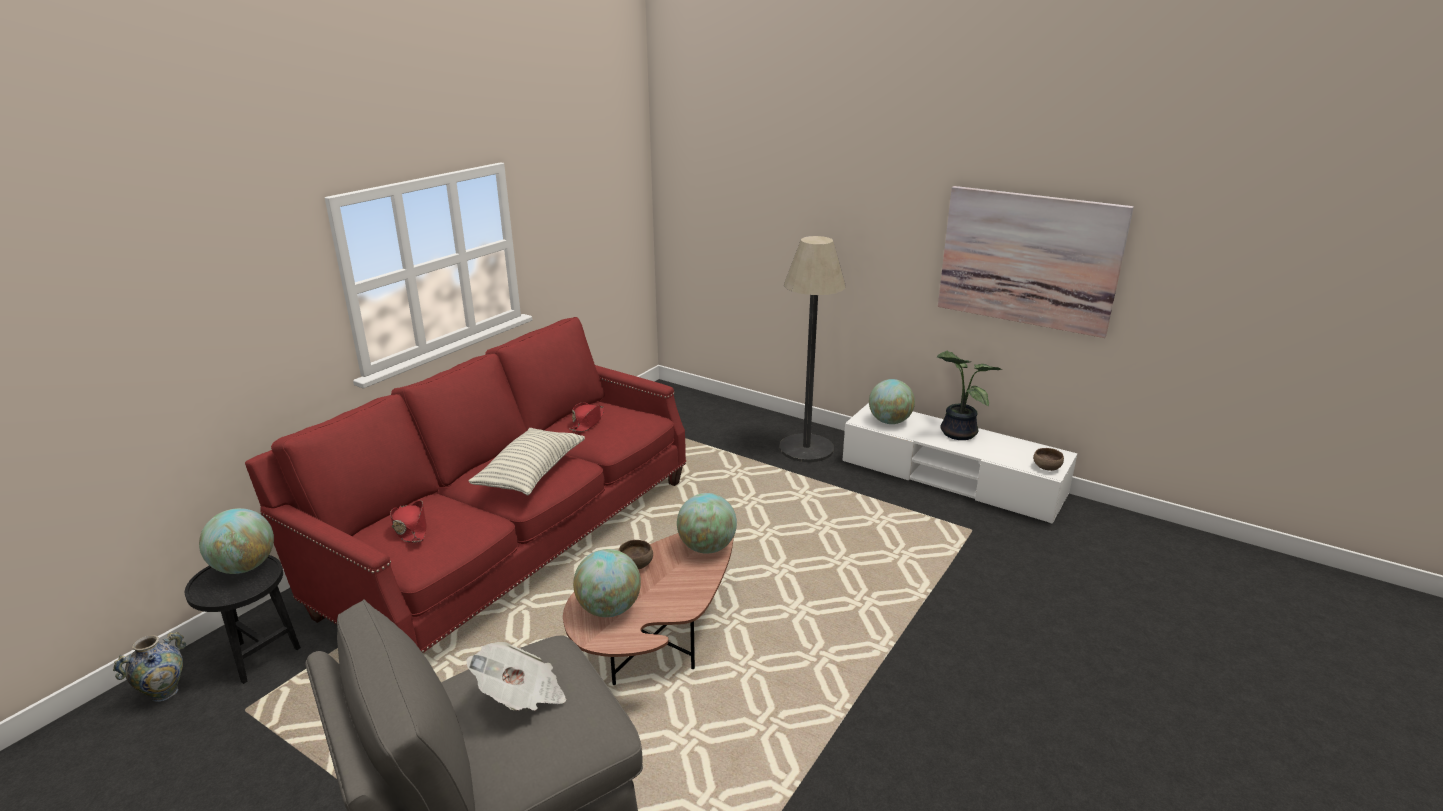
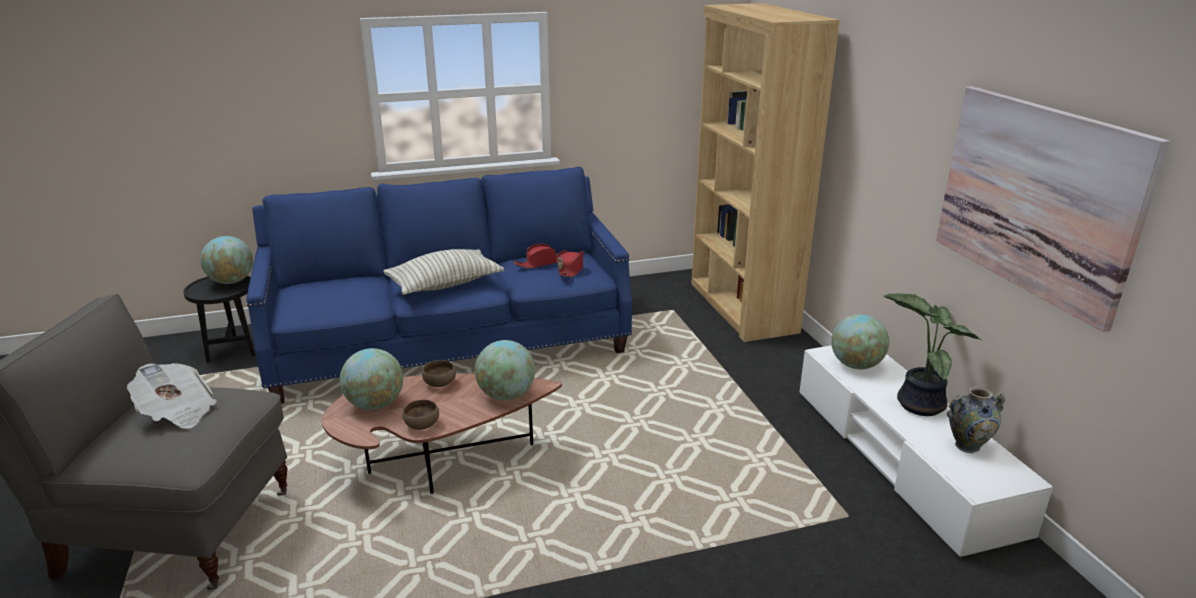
camera: 40 degrees right, 0 degrees up
vase [113,632,186,702] -> vase moved to [947,386,1005,453]
red sofa [245,317,686,653] -> blue sofa [246,167,632,404]
red hat [390,501,427,543] -> red hat moved to [558,250,583,277]
floor lamp [779,236,846,462] -> none
brown bowl [1033,448,1064,471] -> brown bowl moved to [402,400,439,430]
none -> brown bookcase [691,3,840,342]

